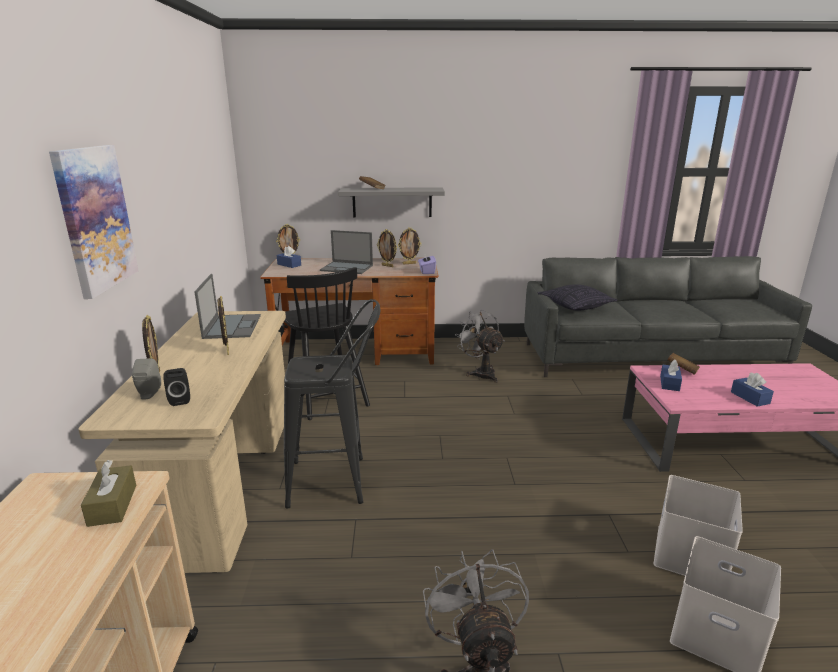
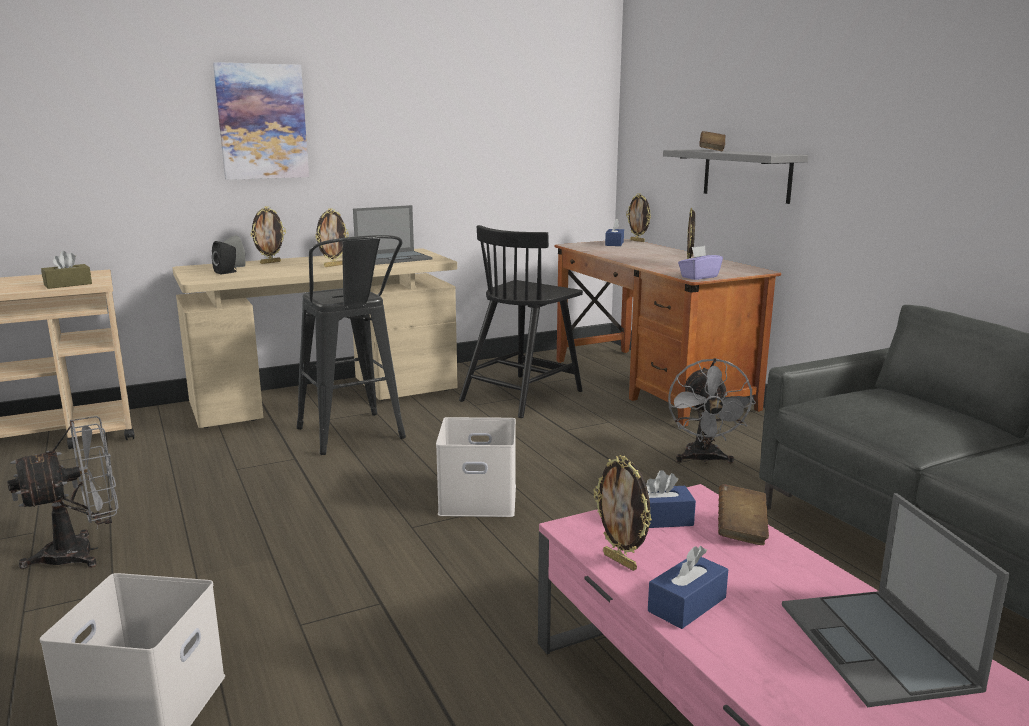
camera: 65 degrees right, 5 degrees down
laptop [320,230,373,274] -> laptop moved to [782,493,1010,707]
picture frame [398,227,421,264] -> picture frame moved to [593,455,652,571]
grey fan [455,310,505,383] -> grey fan turned 150 degrees clockwise [668,358,756,464]
pillow [537,284,618,311] -> none
white storage box [654,475,743,576] -> white storage box moved to [436,417,516,517]

